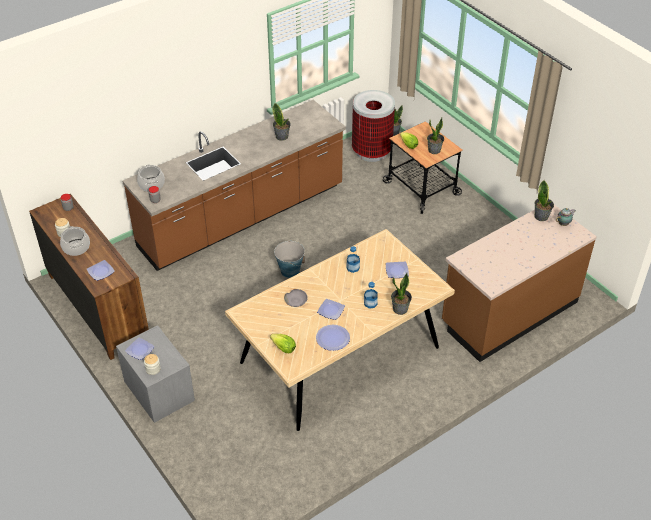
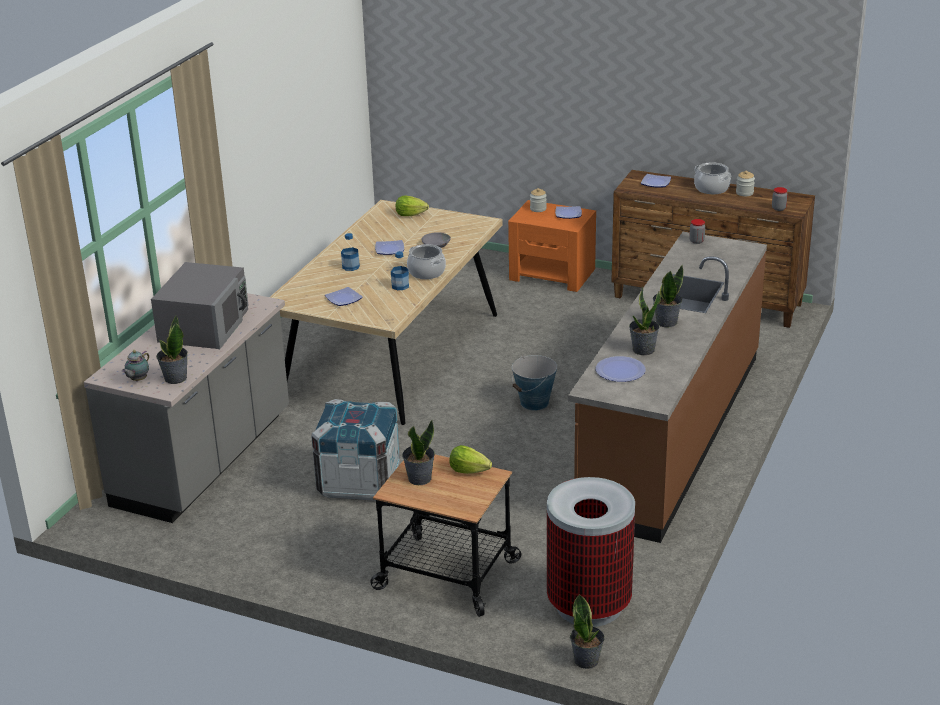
camera: 150 degrees right, 15 degrees down
grey nightstand [116,325,195,423] -> orange nightstand [508,200,596,292]
cooking pot [137,164,165,192] -> cooking pot moved to [407,244,446,279]
plate [316,325,350,351] -> plate moved to [596,356,645,382]
potted plant [391,273,412,315] -> potted plant moved to [653,265,683,327]
brown counter [442,205,597,362] -> grey counter [84,293,289,523]
none -> grey microwave [151,262,249,349]
none -> crate [311,399,400,501]

